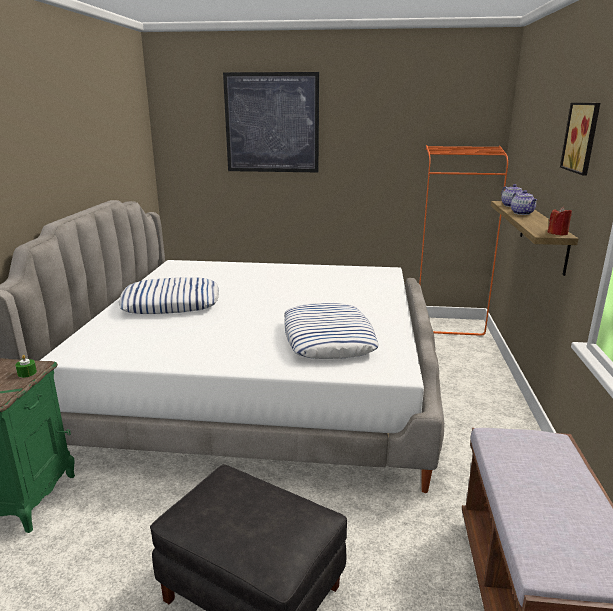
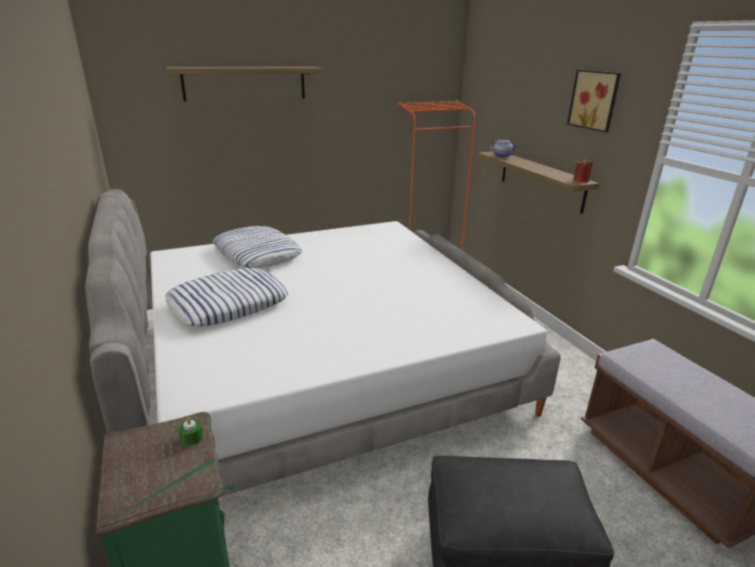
camera: 30 degrees left, 5 degrees up
picture [223,72,319,172] -> shelf [166,67,322,101]
pillow [284,303,379,359] -> pillow moved to [213,226,302,268]
teapot [511,190,537,215] -> none

